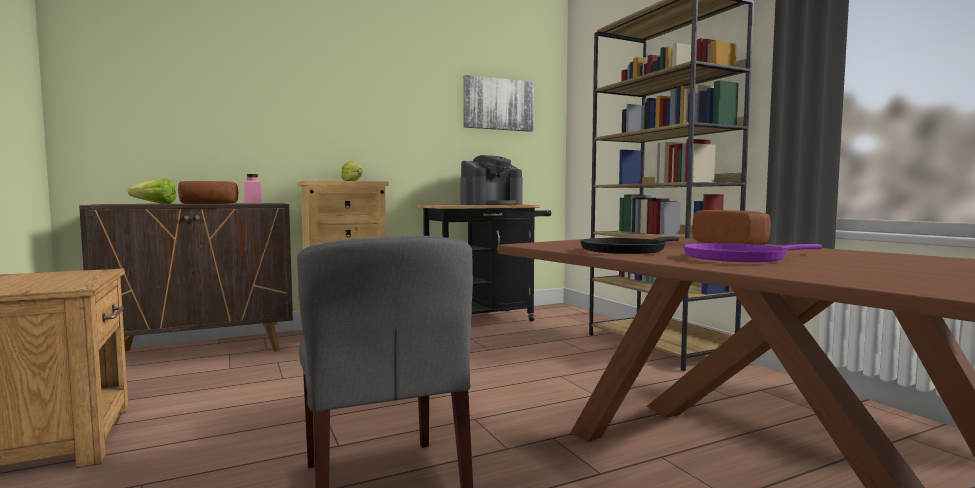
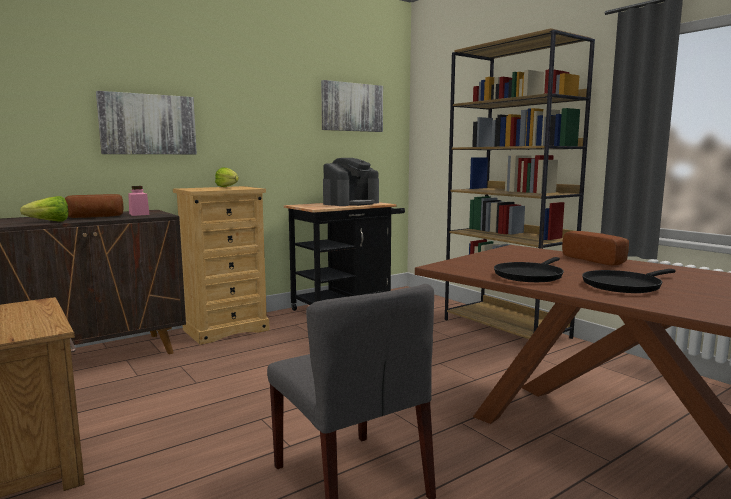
camera: 10 degrees left, 5 degrees up
purple frying pan [683,243,822,262] -> black frying pan [582,269,676,293]
none -> picture [96,91,197,154]

